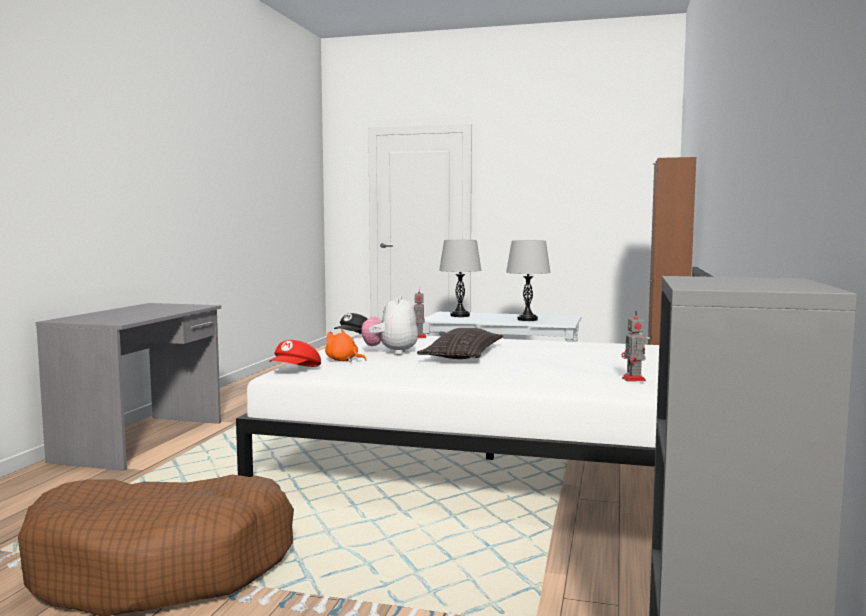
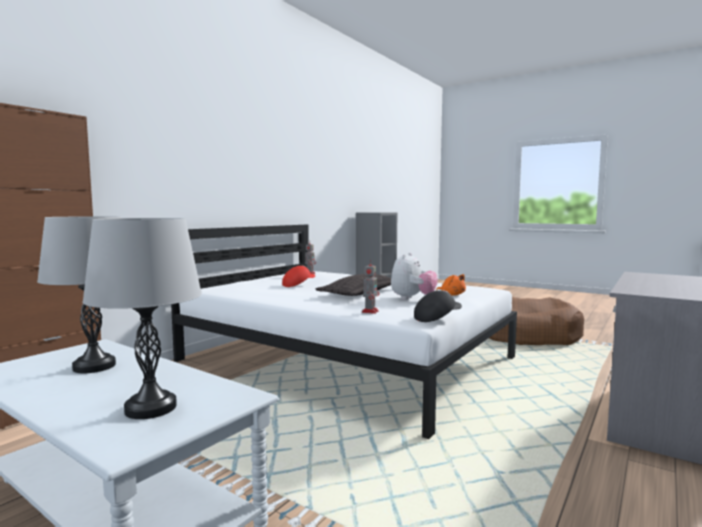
camera: 160 degrees left, 0 degrees up
red cap [269,340,321,367] -> red cap moved to [282,265,315,287]

